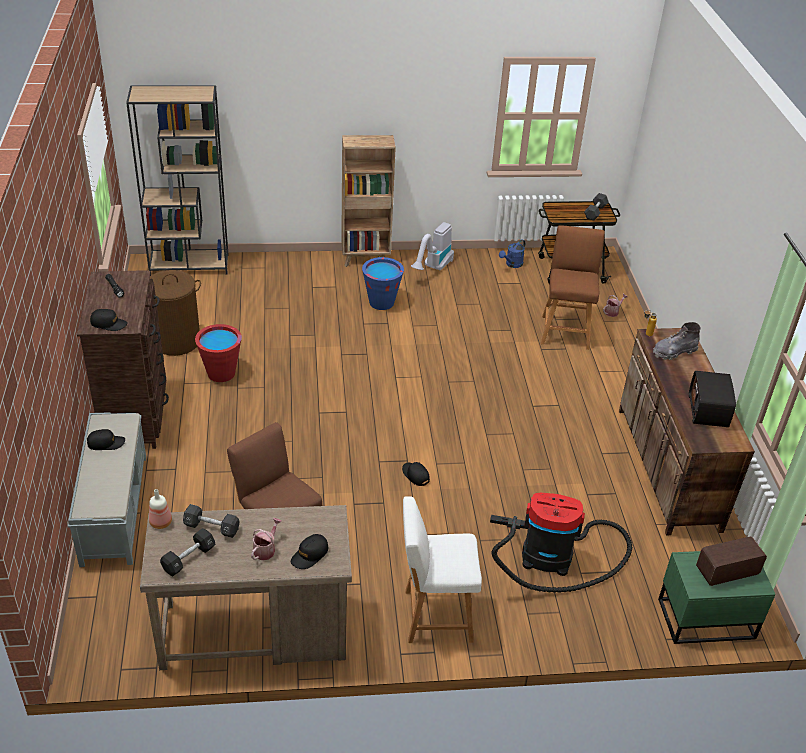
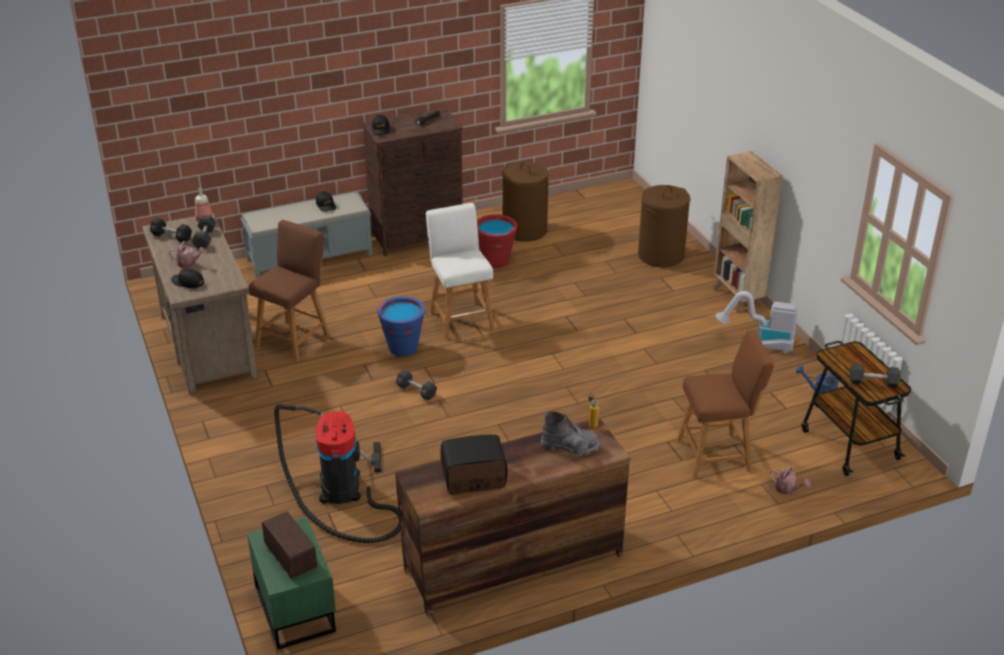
camera: 75 degrees right, 5 degrees down
bookcase [126,85,229,276] -> none
blue bucket [362,257,404,310] -> blue bucket moved to [377,296,425,357]
black cap [402,462,430,486] -> black dumbbell [396,369,437,401]
white stool [403,496,482,643] -> white stool moved to [426,203,495,340]
grey boot [653,322,701,360] -> grey boot turned 135 degrees clockwise [541,411,600,456]
none -> brown laundry basket [638,185,690,268]

